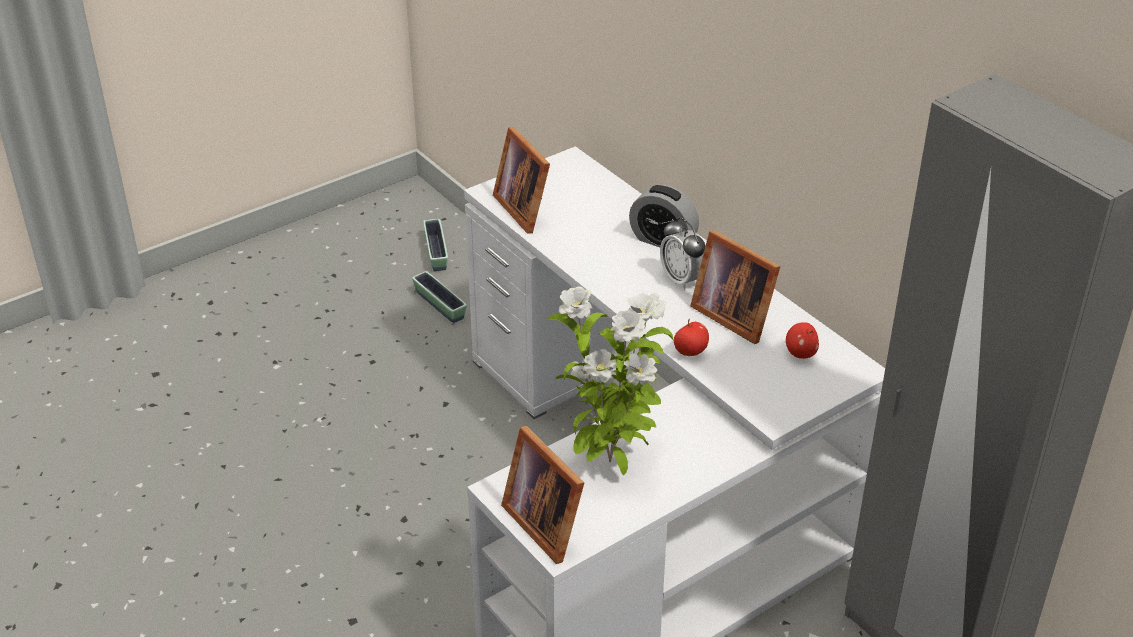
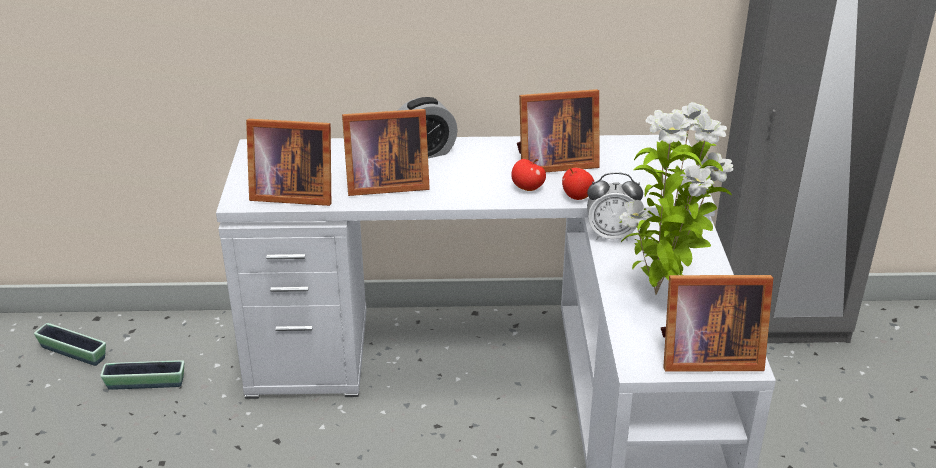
camera: 55 degrees left, 5 degrees down
alarm clock [660,218,705,290] -> alarm clock moved to [587,172,643,241]
apple [786,322,819,359] -> apple moved to [511,159,546,191]
none -> picture frame [342,109,430,196]

